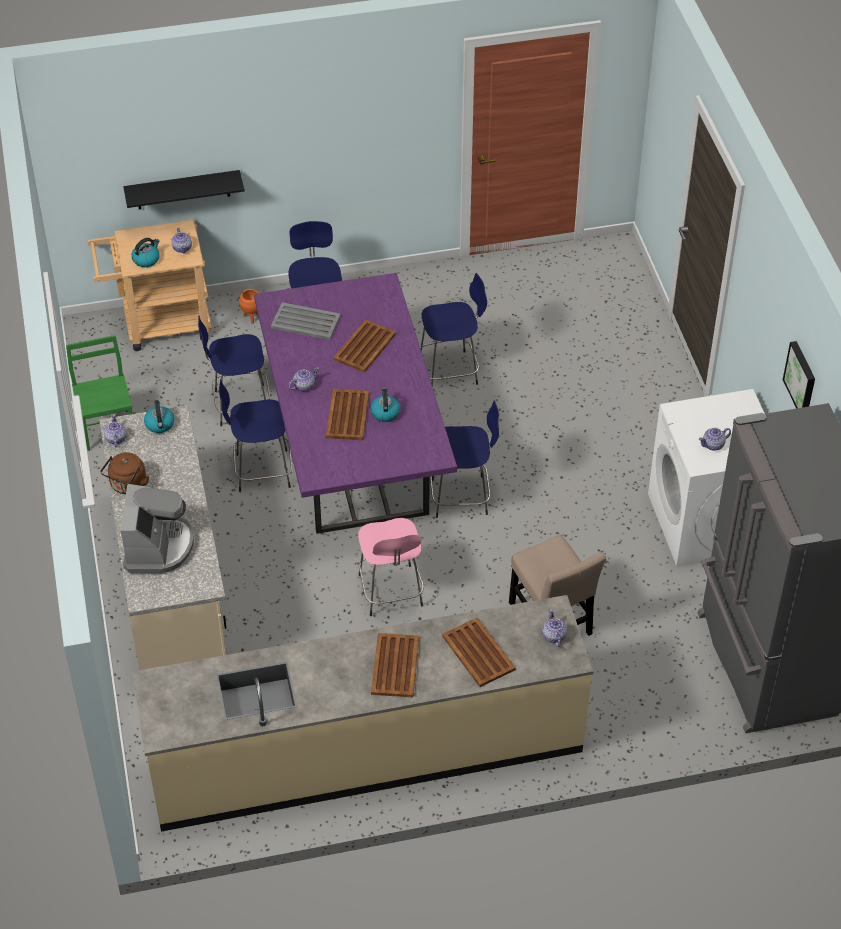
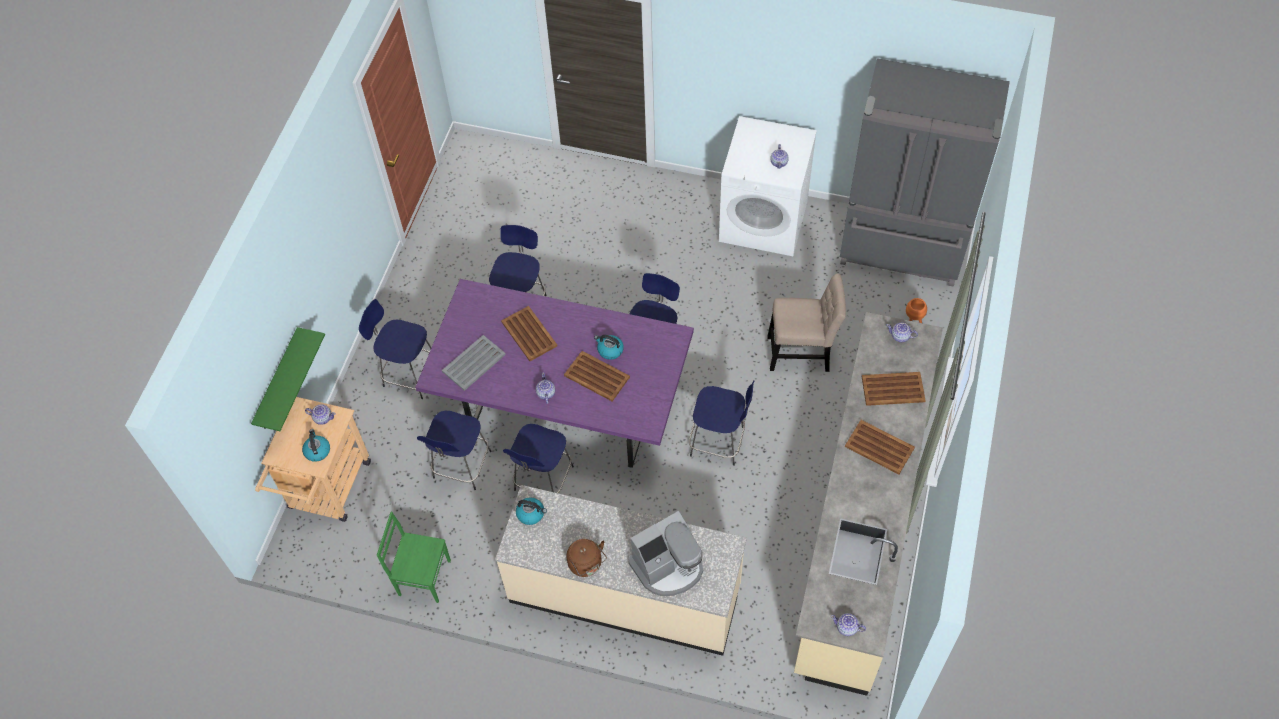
camera: 60 degrees left, 10 degrees up
teapot [104,415,127,447] -> teapot moved to [831,613,866,636]
coffee machine [120,484,194,573] -> coffee machine turned 120 degrees clockwise [629,511,703,596]
black shelf [123,170,245,210] -> green shelf [251,327,325,431]
orange planter [239,289,258,324] -> orange planter moved to [906,298,927,323]
pink stool [358,518,424,616] -> blue stool [689,380,755,466]
picture [783,341,815,408] -> none

